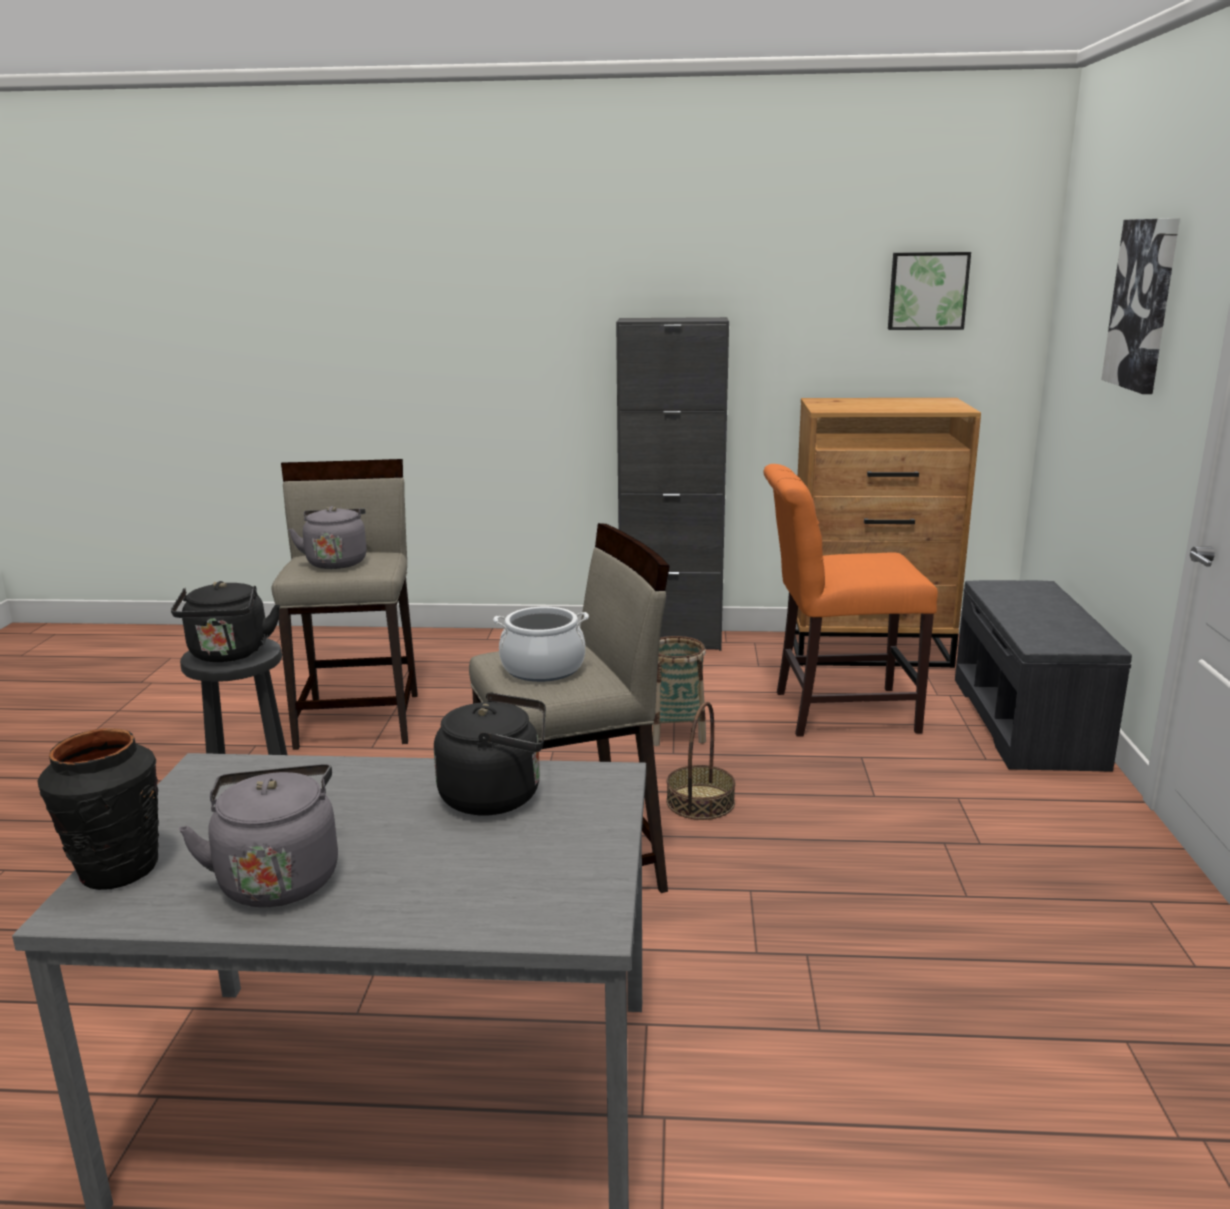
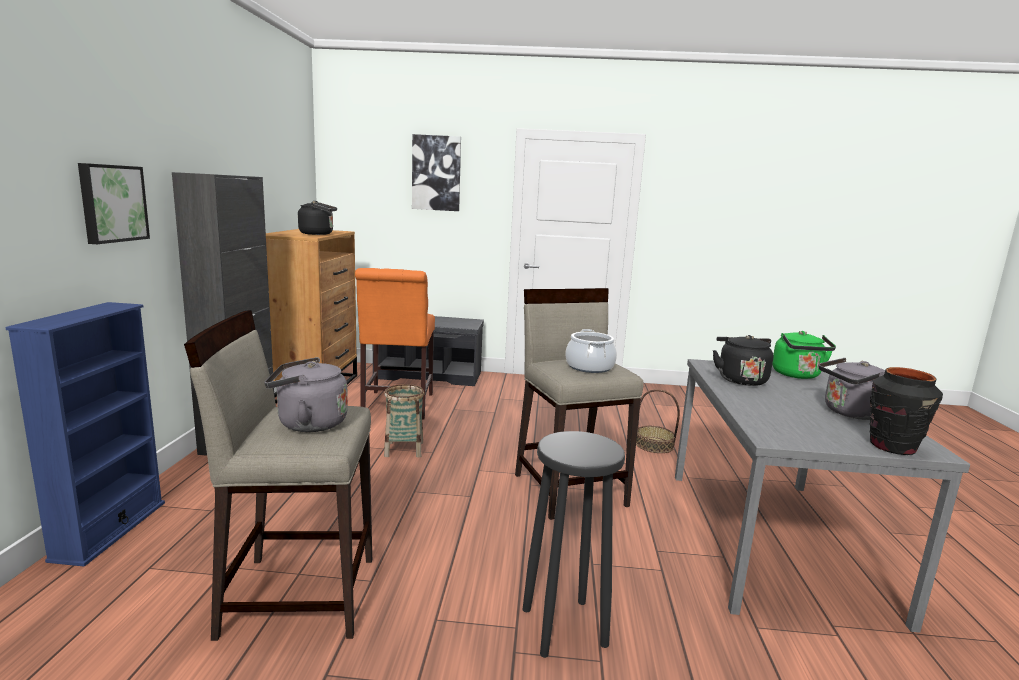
camera: 90 degrees left, 5 degrees down
black kettle [171,581,280,662] -> black kettle moved to [298,201,337,235]
basket [666,702,736,820] -> basket moved to [636,389,680,453]
picture [888,252,971,330] -> picture moved to [78,163,150,244]
none -> blue bookcase [5,302,165,567]
none -> green kettle [772,331,836,379]

